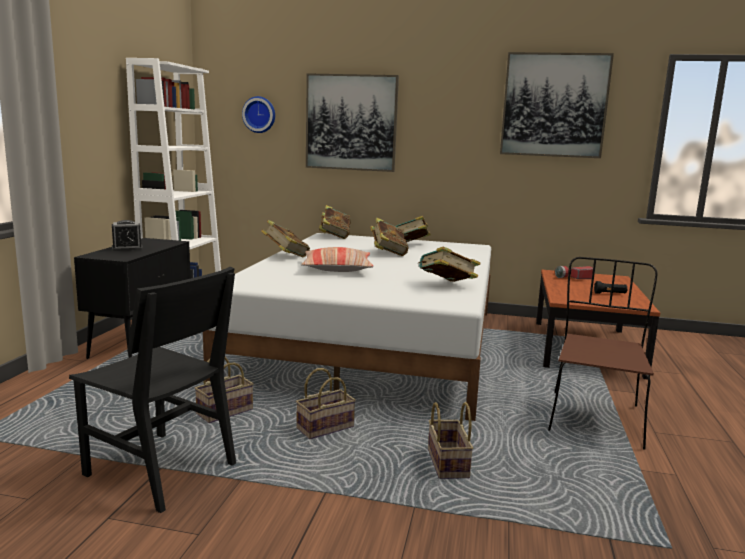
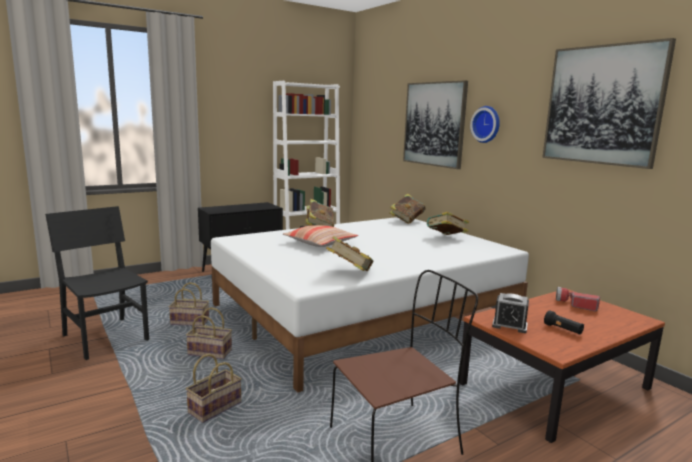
camera: 45 degrees right, 0 degrees up
black chair [69,267,236,513] -> black chair turned 150 degrees clockwise [45,206,149,360]
alarm clock [112,220,143,251] -> alarm clock moved to [492,293,529,333]
wall clock [242,96,275,133] -> wall clock moved to [470,106,500,143]
book [370,217,408,256] -> none

